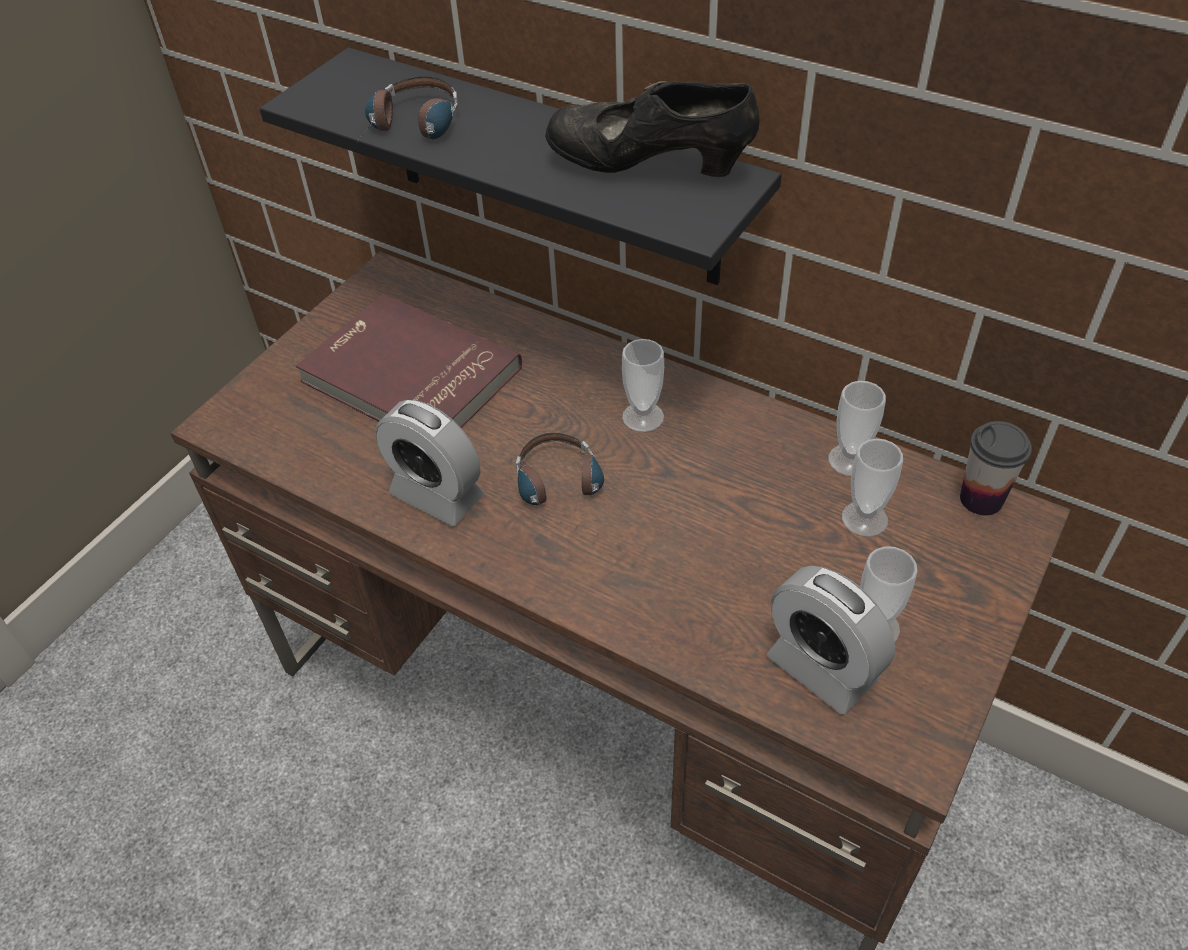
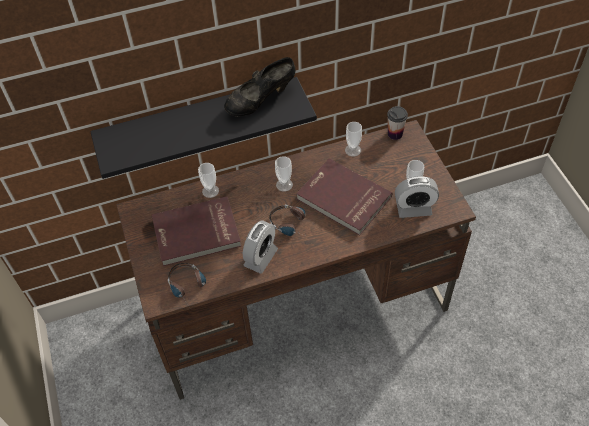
camera: 50 degrees left, 5 degrees up
headphones [357,76,458,142] -> headphones moved to [168,263,206,303]
alarm clock [376,400,485,526] -> alarm clock turned 45 degrees counterclockwise [243,221,278,274]
cup [842,439,903,537] -> cup moved to [198,163,219,198]
none -> red book [296,158,392,236]

